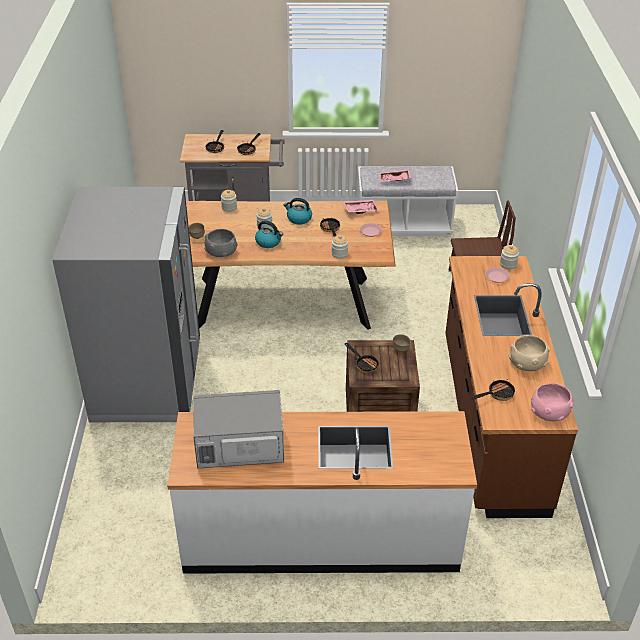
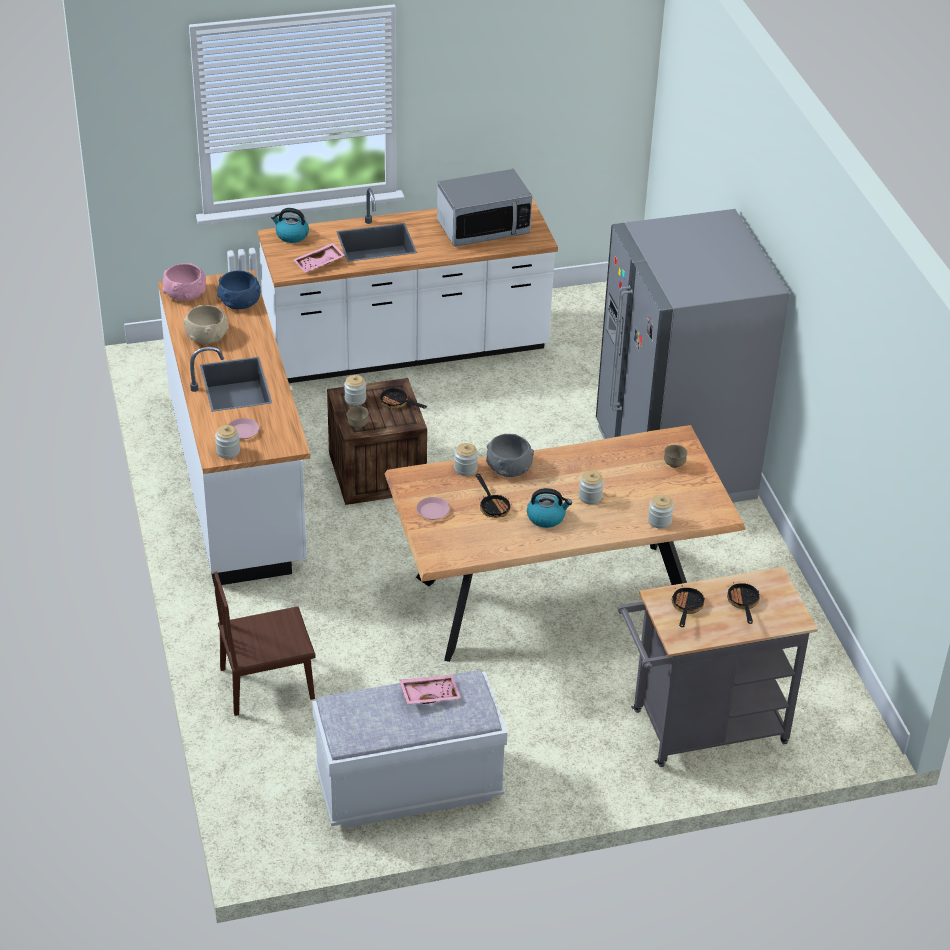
camera: 165 degrees right, 0 degrees up
grey bowl [204,229,238,257] -> grey bowl moved to [486,434,534,477]
kettle [255,220,283,248] -> kettle moved to [271,208,309,243]
pink tray [342,200,380,214] -> pink tray moved to [293,243,345,272]
brown counter [445,256,578,518] -> white counter [158,270,310,586]
frying pan [472,379,515,401] -> blue bowl [217,270,261,309]
none -> jar [344,375,366,406]

